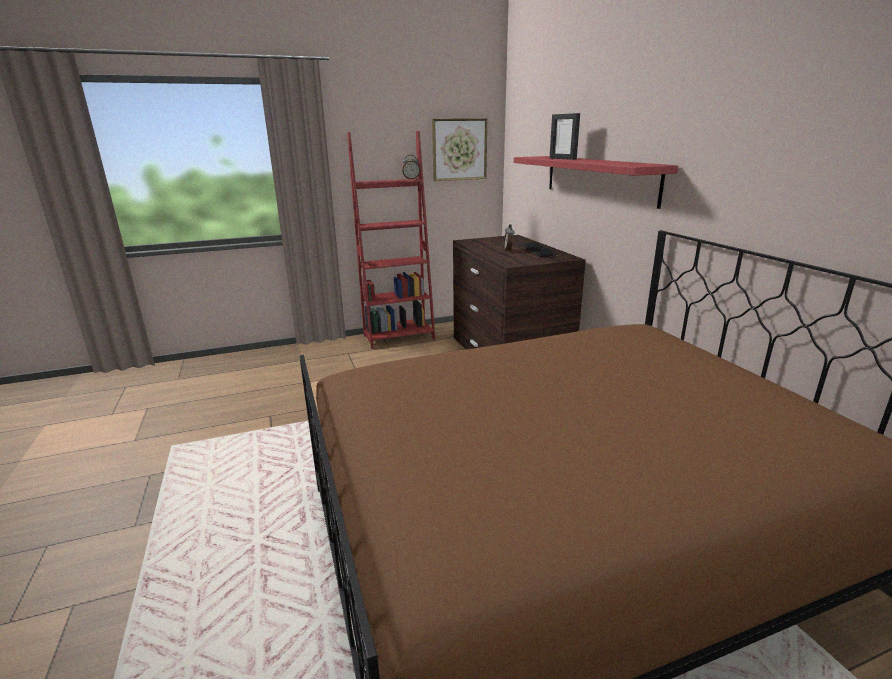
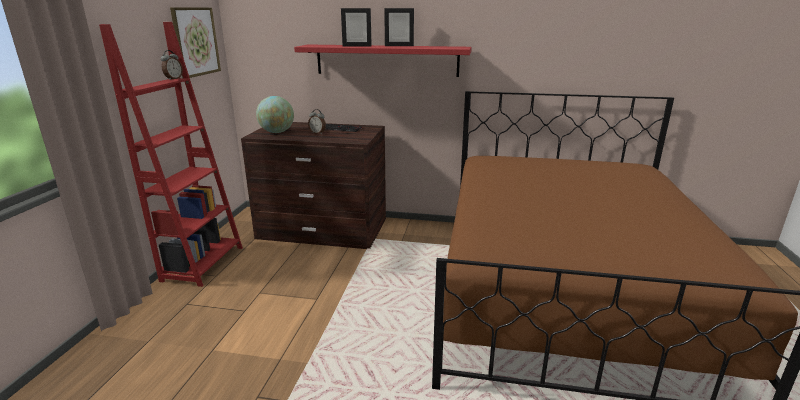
camera: 60 degrees left, 0 degrees up
none -> globe [256,96,294,133]
none -> picture frame [384,8,414,46]

